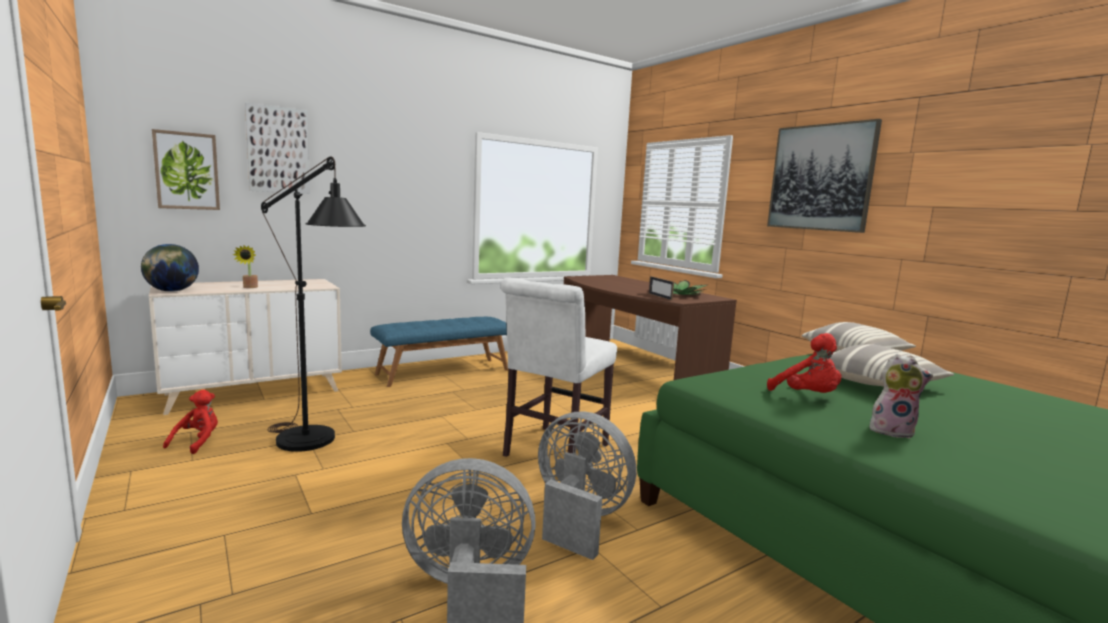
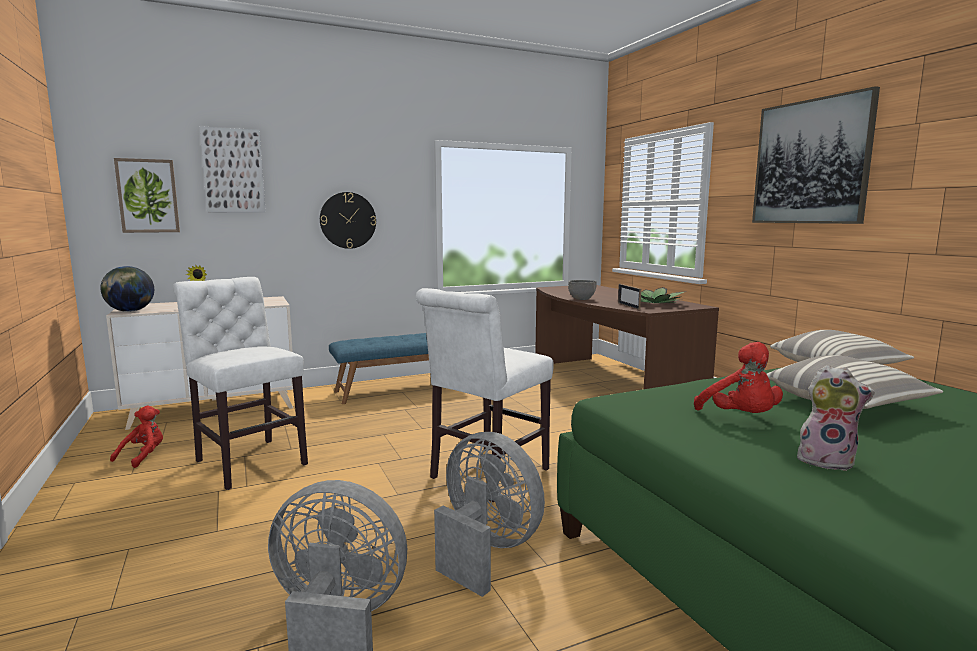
camera: 10 degrees right, 0 degrees up
black floor lamp [261,156,366,452] -> white chair [173,277,308,490]
none -> wall clock [320,192,376,249]
none -> grey bowl [568,280,597,300]

